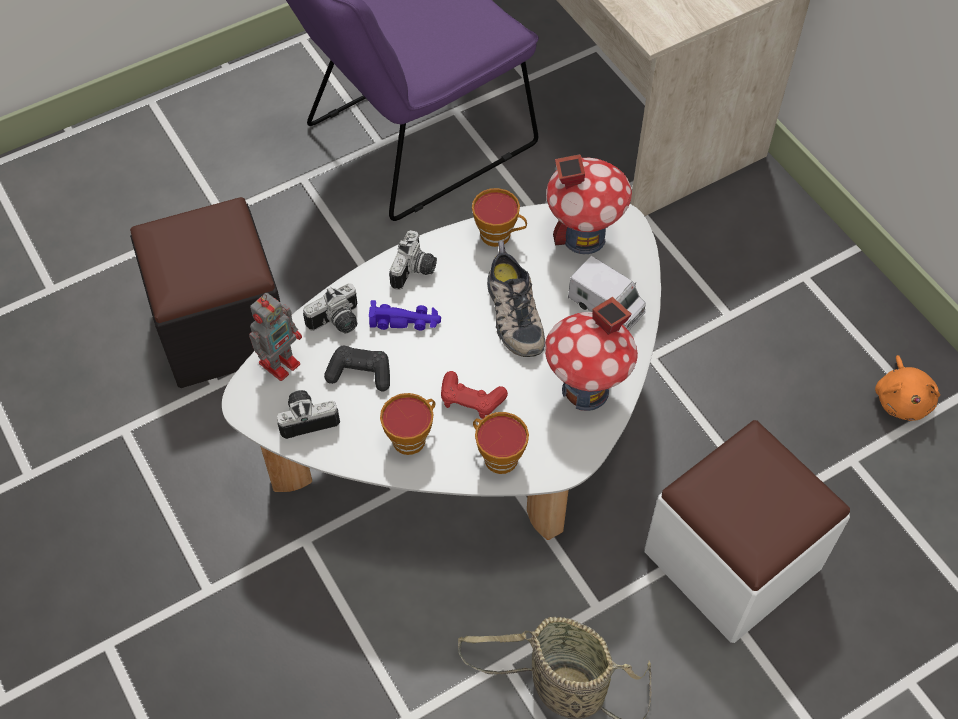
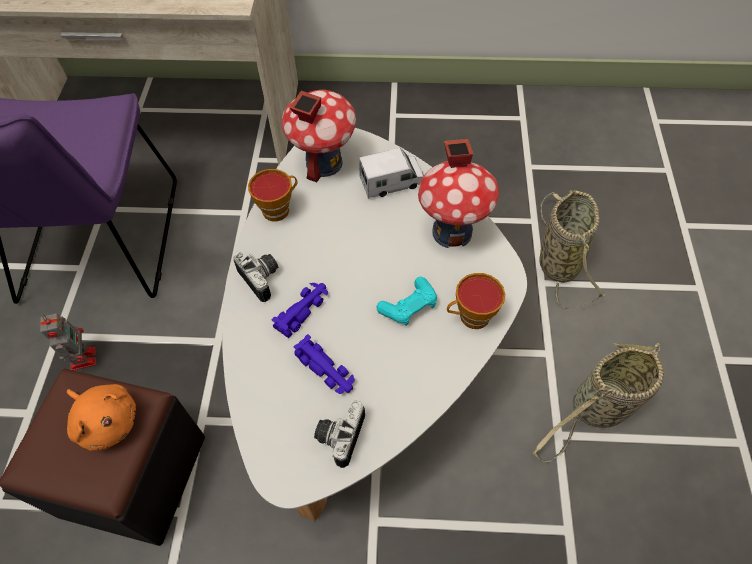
camera: 55 degrees left, 0 degrees up
toy robot [249,293,302,381] -> toy robot moved to [40,313,96,371]
camera [303,283,357,333] -> none
black game controller [324,346,390,392] -> purple toy car [294,334,355,394]
cup [380,393,435,455] -> none
red game controller [441,371,508,419] -> turquoise game controller [377,277,437,326]
shoe [487,241,545,357] -> none
white ottoman [645,420,850,643] -> basket [539,189,606,309]
orange plush toy [875,355,940,421] -> orange plush toy moved to [67,384,136,451]

